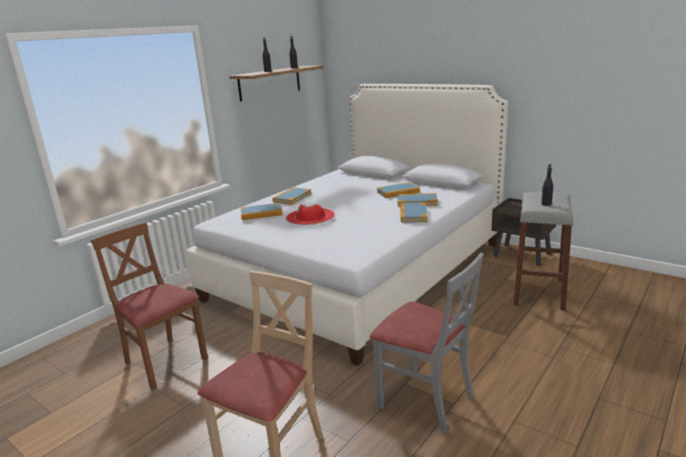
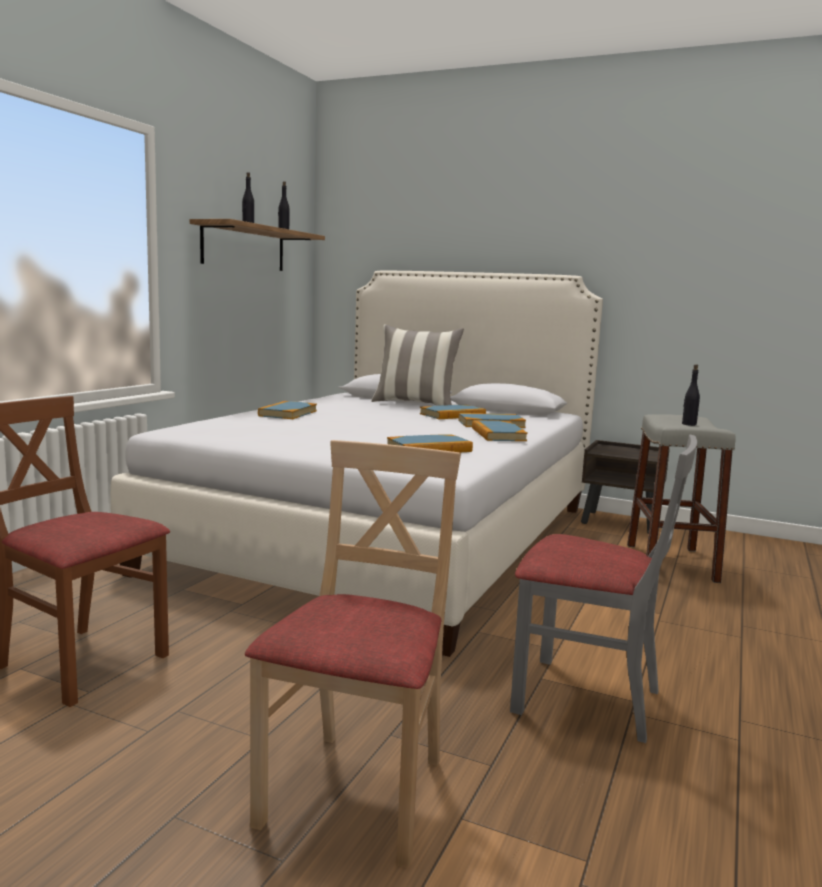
camera: 15 degrees left, 10 degrees down
book [241,203,283,220] -> book moved to [387,434,473,452]
red hat [286,202,335,225] -> none
none -> pillow [371,325,464,406]

